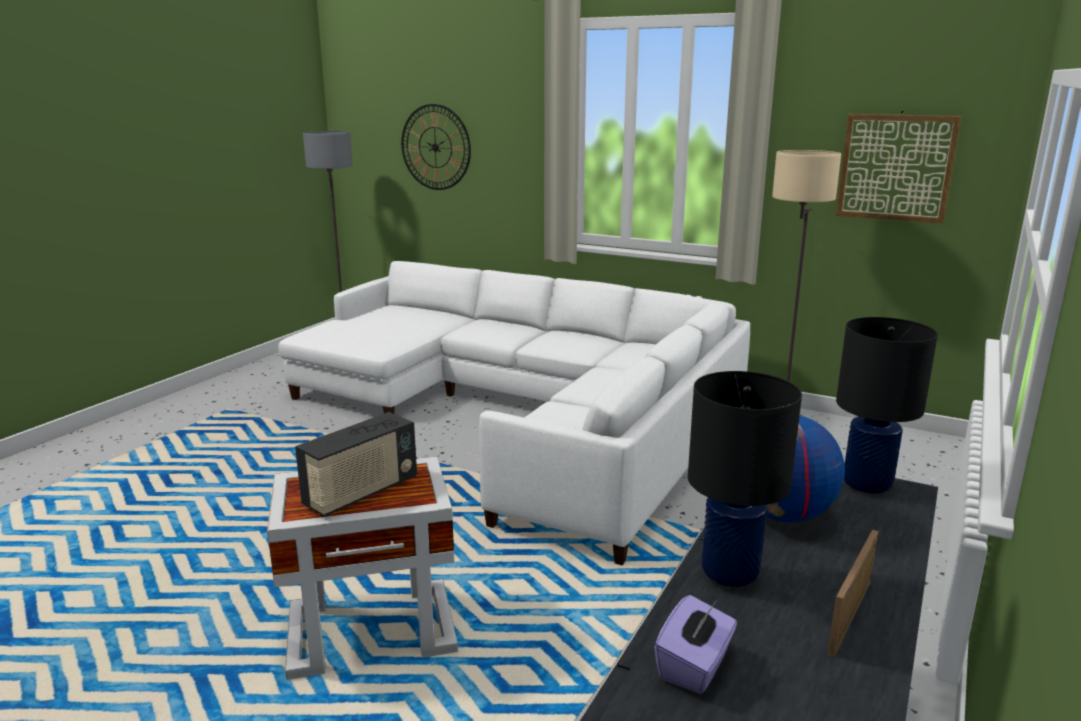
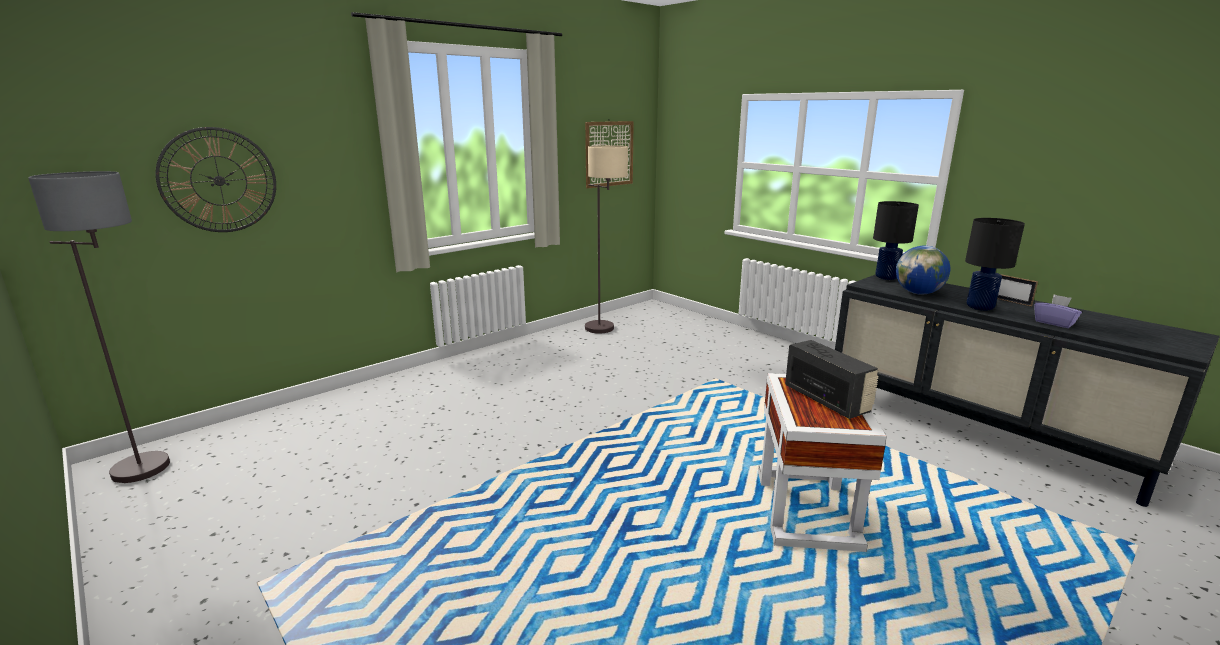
camera: 70 degrees left, 0 degrees up
white sofa [278,261,750,565] -> none

